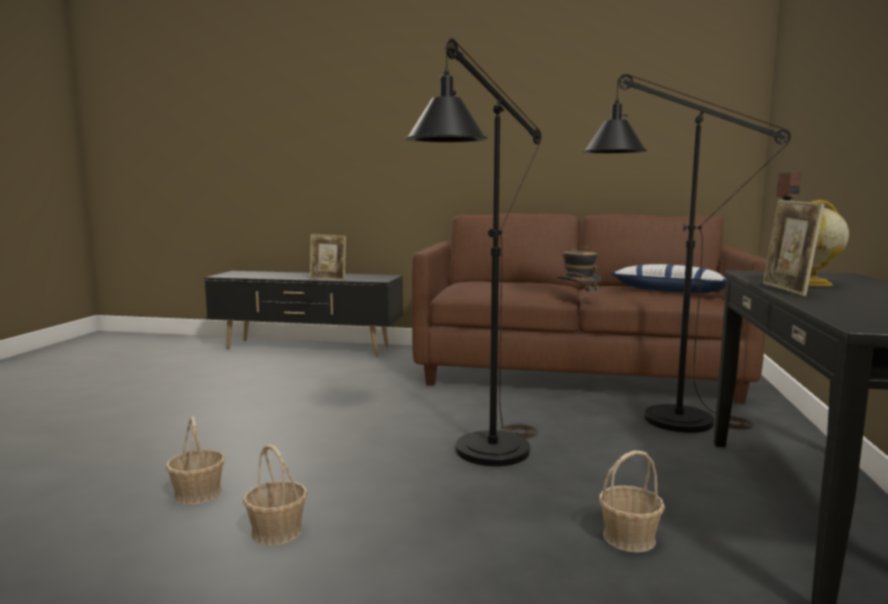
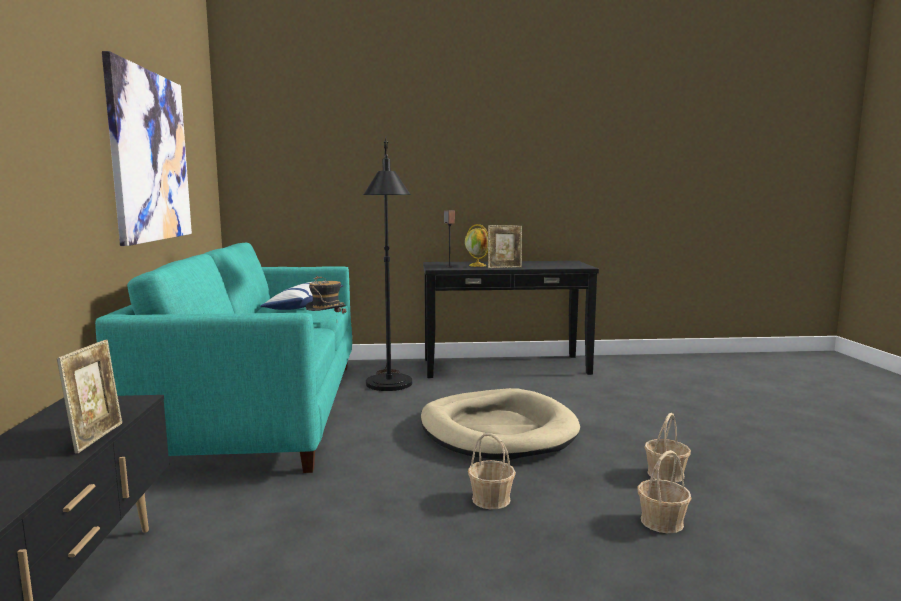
camera: 105 degrees left, 0 degrees up
black floor lamp [405,38,541,466] -> beige dog bed [420,388,580,460]
brown sofa [412,213,767,404] -> turquoise sofa [95,243,352,473]
basket [599,451,665,553] -> basket moved to [468,433,516,509]
none -> picture [102,51,192,246]

